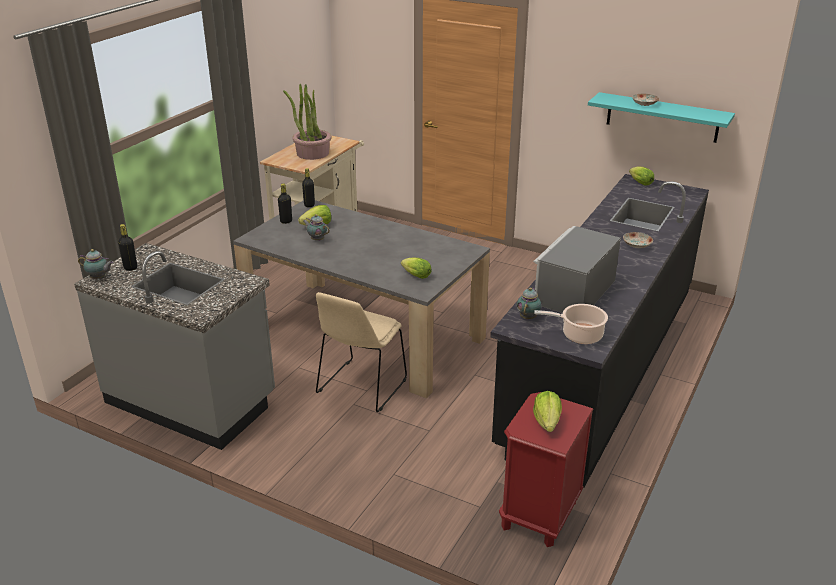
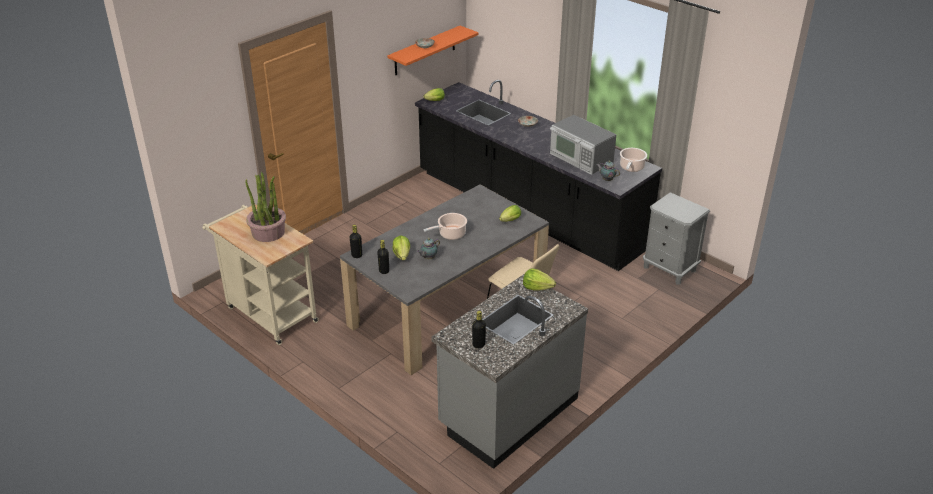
camera: 75 degrees left, 5 degrees up
teapot [78,249,114,279] -> none
red nightstand [499,392,593,547] -> grey nightstand [643,192,710,284]
lettuce [533,391,562,432] -> lettuce moved to [523,269,556,291]
turquoise shelf [588,92,735,143] -> orange shelf [387,26,479,75]
none -> cooking pot [424,213,467,240]

